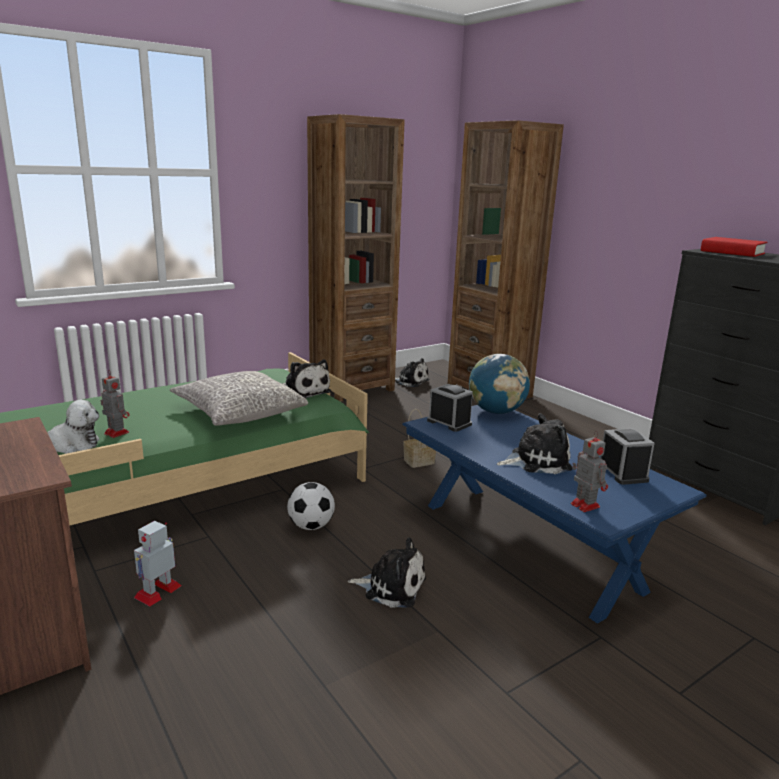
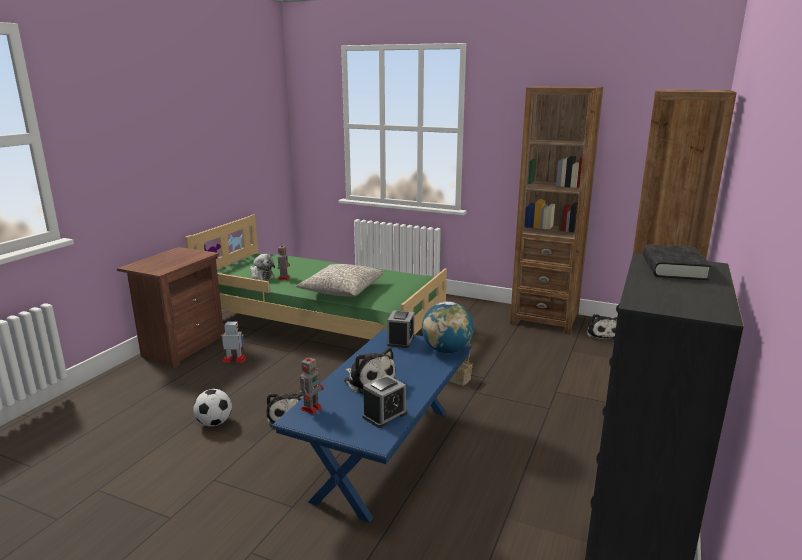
camera: 60 degrees right, 0 degrees up
plush toy [282,360,331,399] -> none
football [287,482,335,530] -> football moved to [193,389,232,426]
red book [701,237,768,257] -> black book [643,245,711,280]

